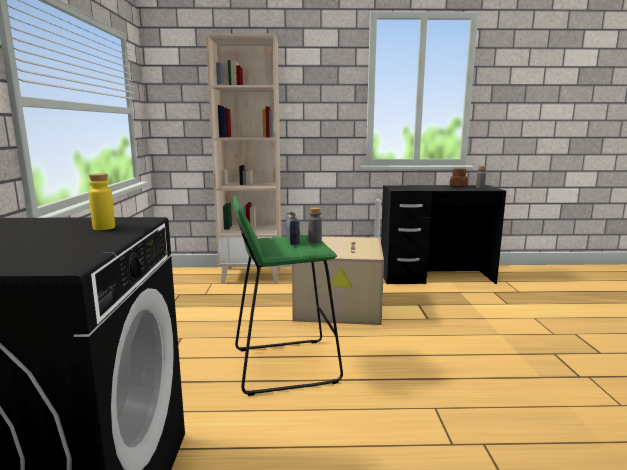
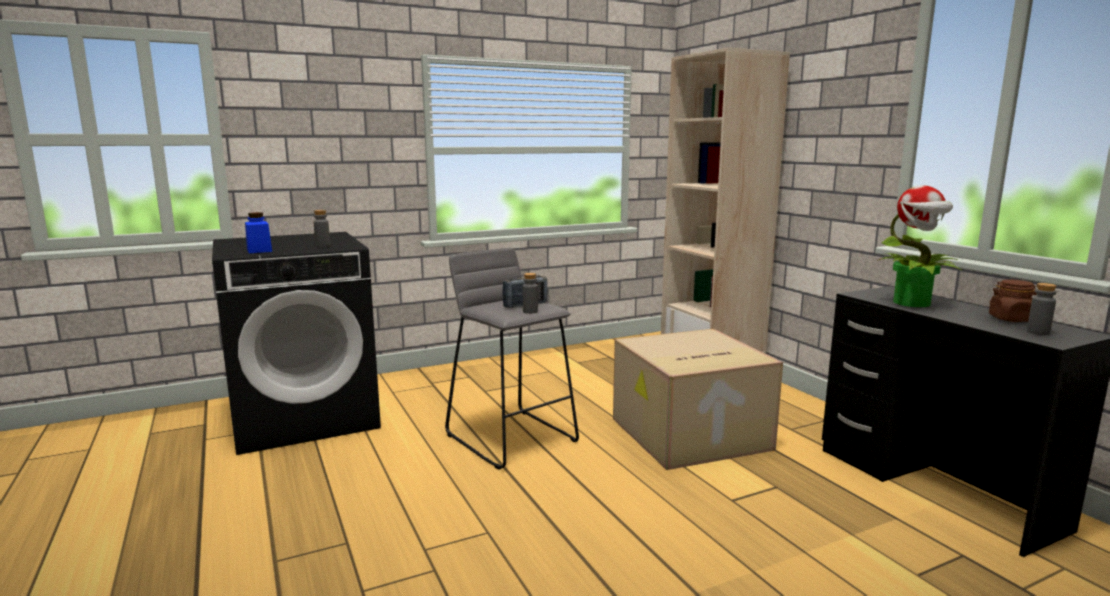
camera: 65 degrees right, 0 degrees up
yellow bottle [88,173,115,230] -> grey bottle [314,210,330,247]
green stool [233,196,343,396] -> grey stool [445,248,579,470]
none -> blue jar [245,212,272,253]
none -> potted plant [877,185,962,307]

